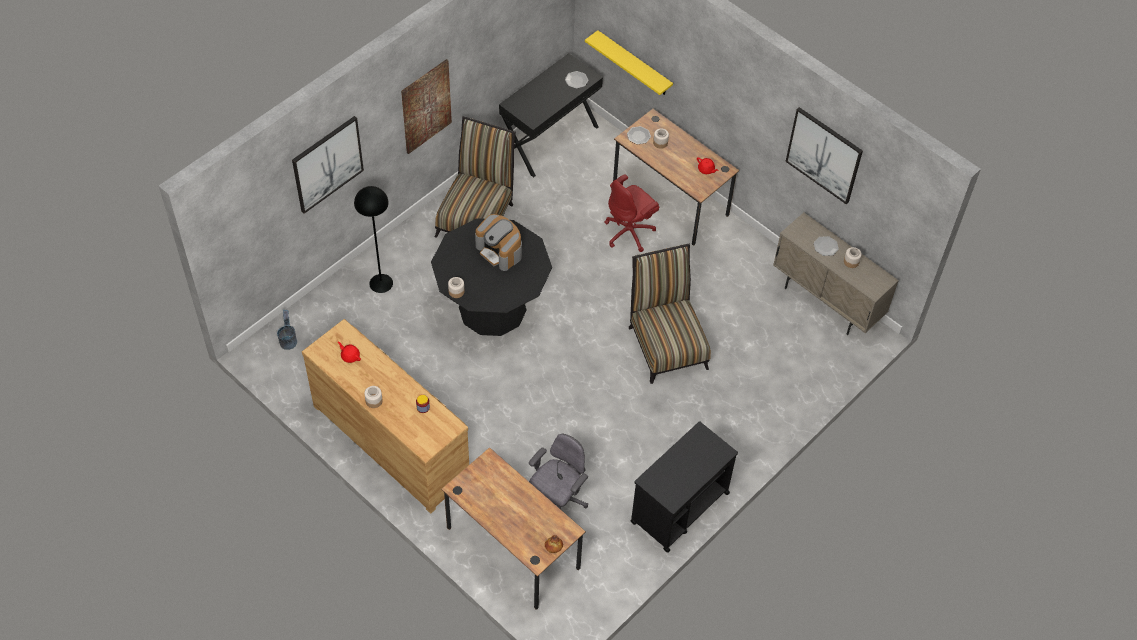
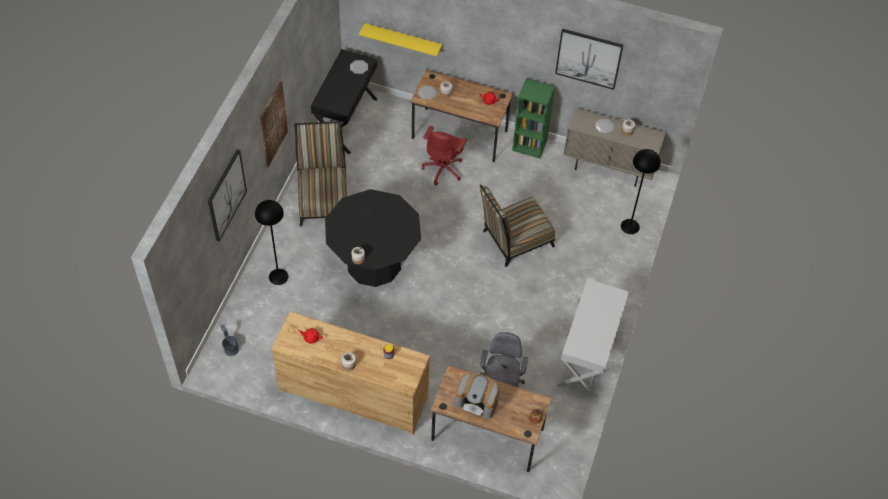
camera: 25 degrees left, 0 degrees up
coffee machine [475,214,522,271] -> coffee machine moved to [454,373,499,418]
chair [628,244,711,384] -> chair turned 75 degrees counterclockwise [480,185,555,267]
black cart [630,421,738,552] -> white console table [556,279,629,398]
none -> green bookcase [512,78,555,158]
none -> black floor lamp [621,149,661,234]

